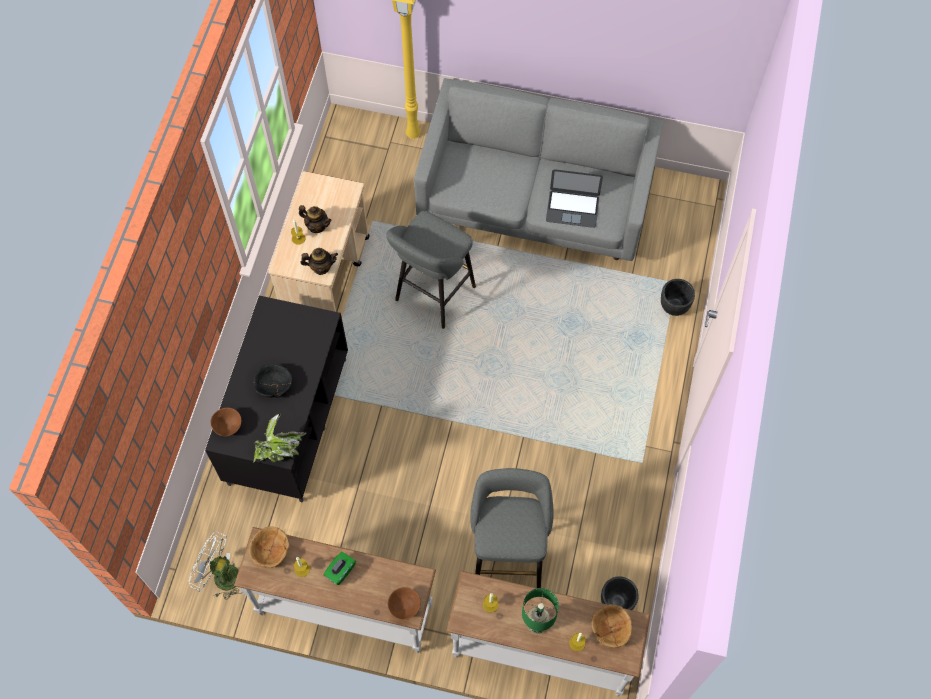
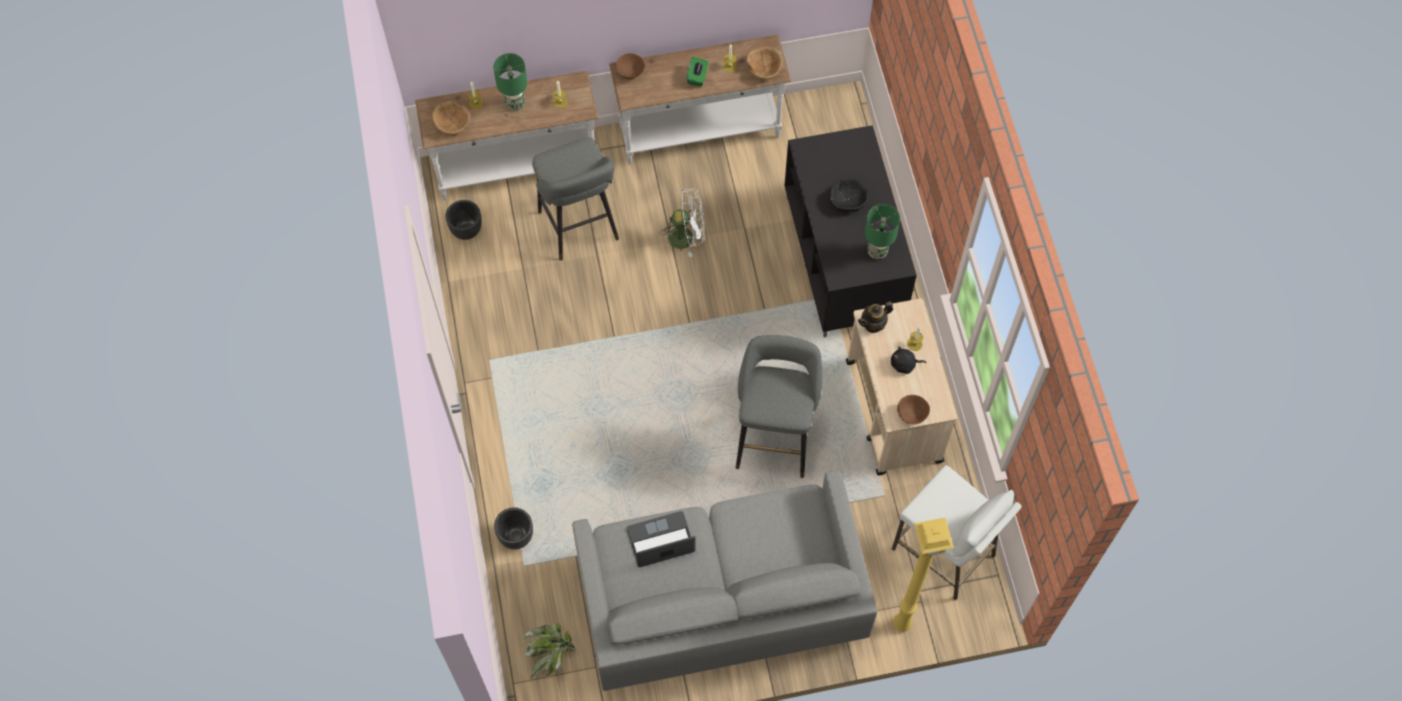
camera: 155 degrees right, 0 degrees up
white fan [189,532,241,600] -> white fan moved to [660,189,705,257]
brown bowl [211,408,241,436] -> brown bowl moved to [897,395,930,425]
potted plant [253,414,306,463] -> potted plant moved to [523,623,576,679]
teapot [299,205,331,233] -> black plush toy [891,347,926,374]
none -> green table lamp [865,204,900,259]
none -> white stool [892,465,1022,600]

